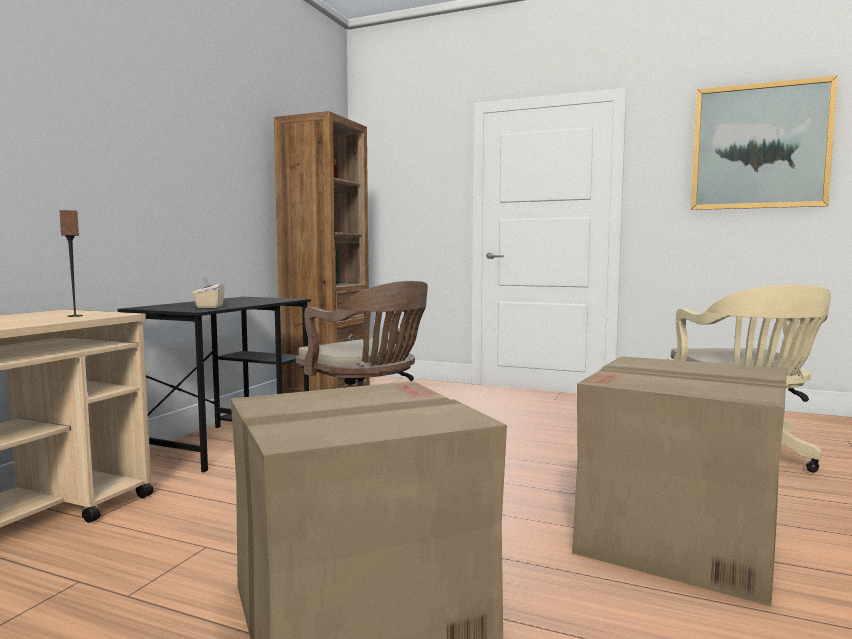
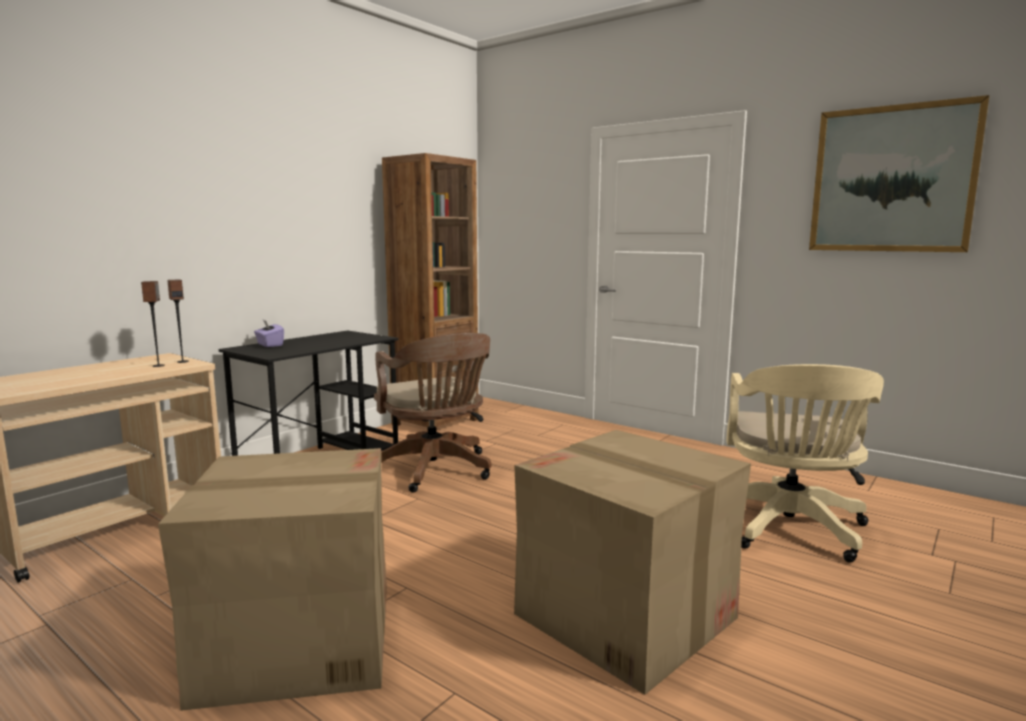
camera: 15 degrees right, 5 degrees up
beige tissue box [193,276,225,308] -> none
none -> speaker [167,279,189,363]
none -> purple tissue box [254,320,284,347]

